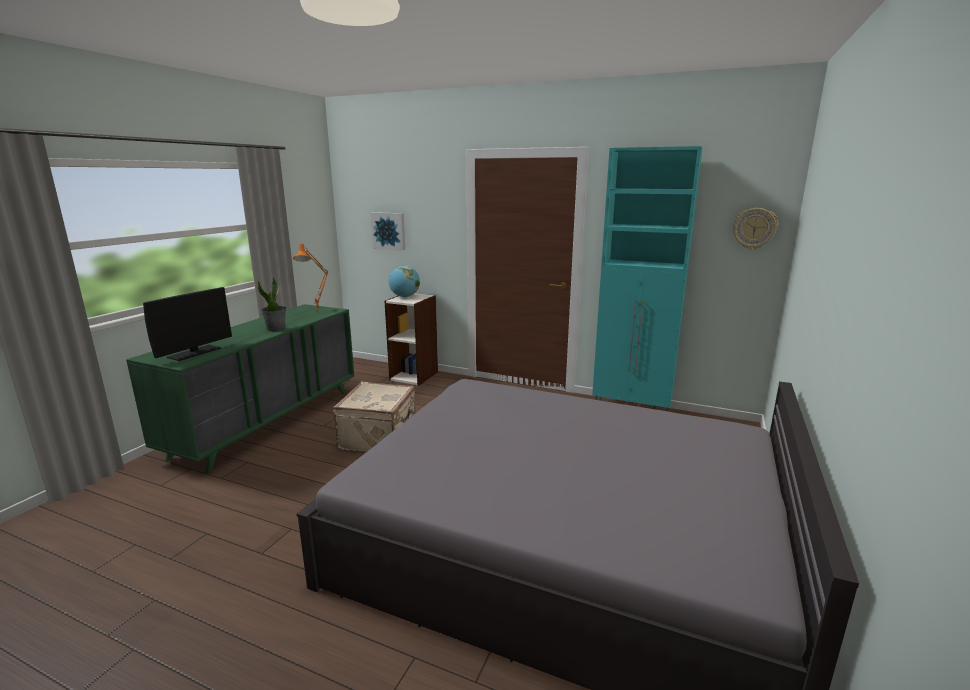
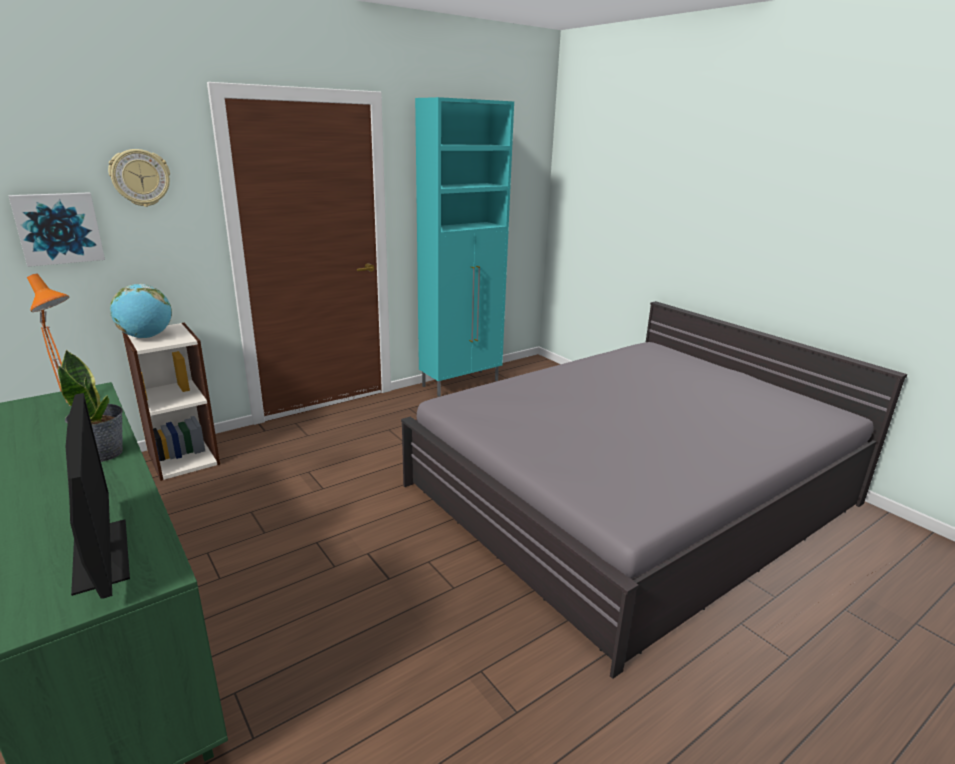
camera: 60 degrees left, 5 degrees up
beige suitcase [333,382,416,453] -> none
wall clock [733,208,778,249] -> wall clock moved to [108,149,170,207]

